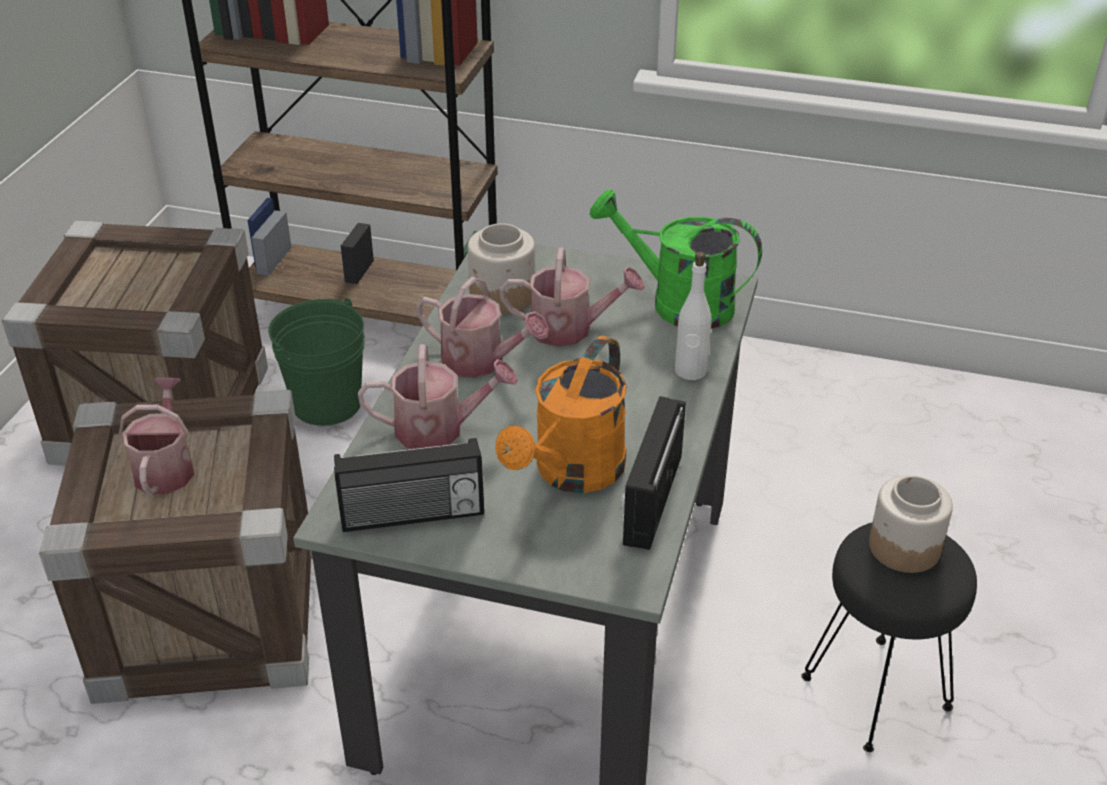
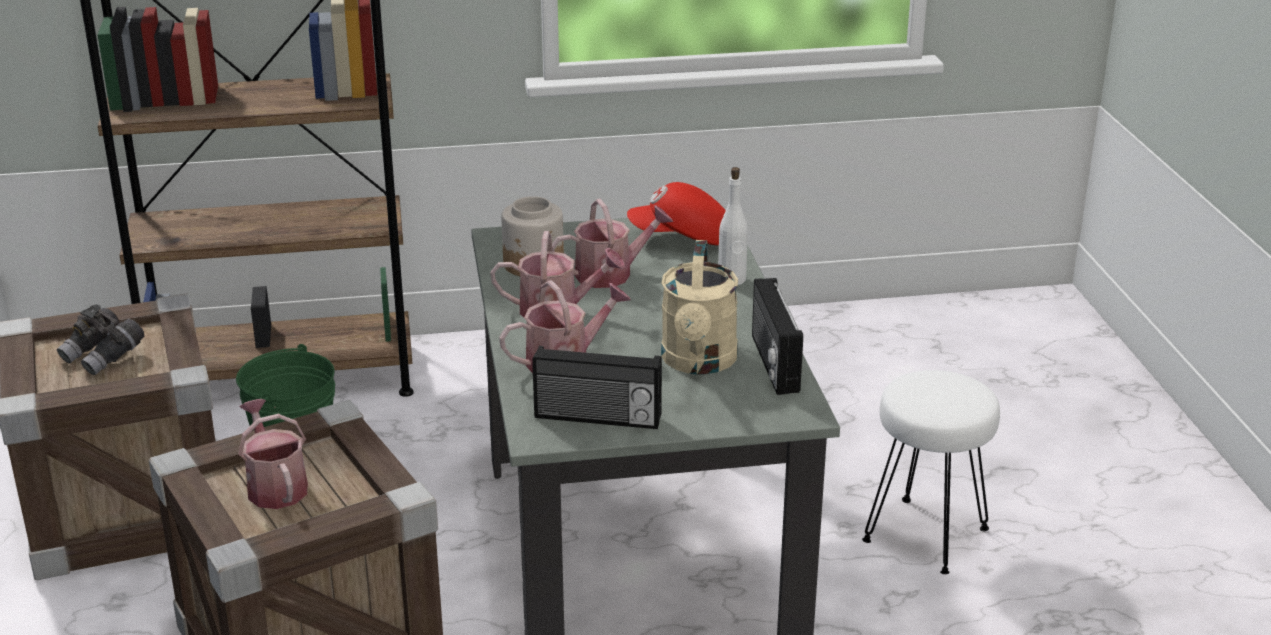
camera: 25 degrees left, 10 degrees down
radio [334,438,484,532] -> radio turned 45 degrees clockwise [532,346,662,429]
orange watering can [495,336,627,493] -> beige watering can [661,240,738,374]
green watering can [589,189,762,329] -> red cap [627,182,726,246]
black stool [801,523,977,752] -> white stool [862,370,1000,574]
jar [869,475,953,573] -> none
none -> grey binoculars [57,304,144,375]

